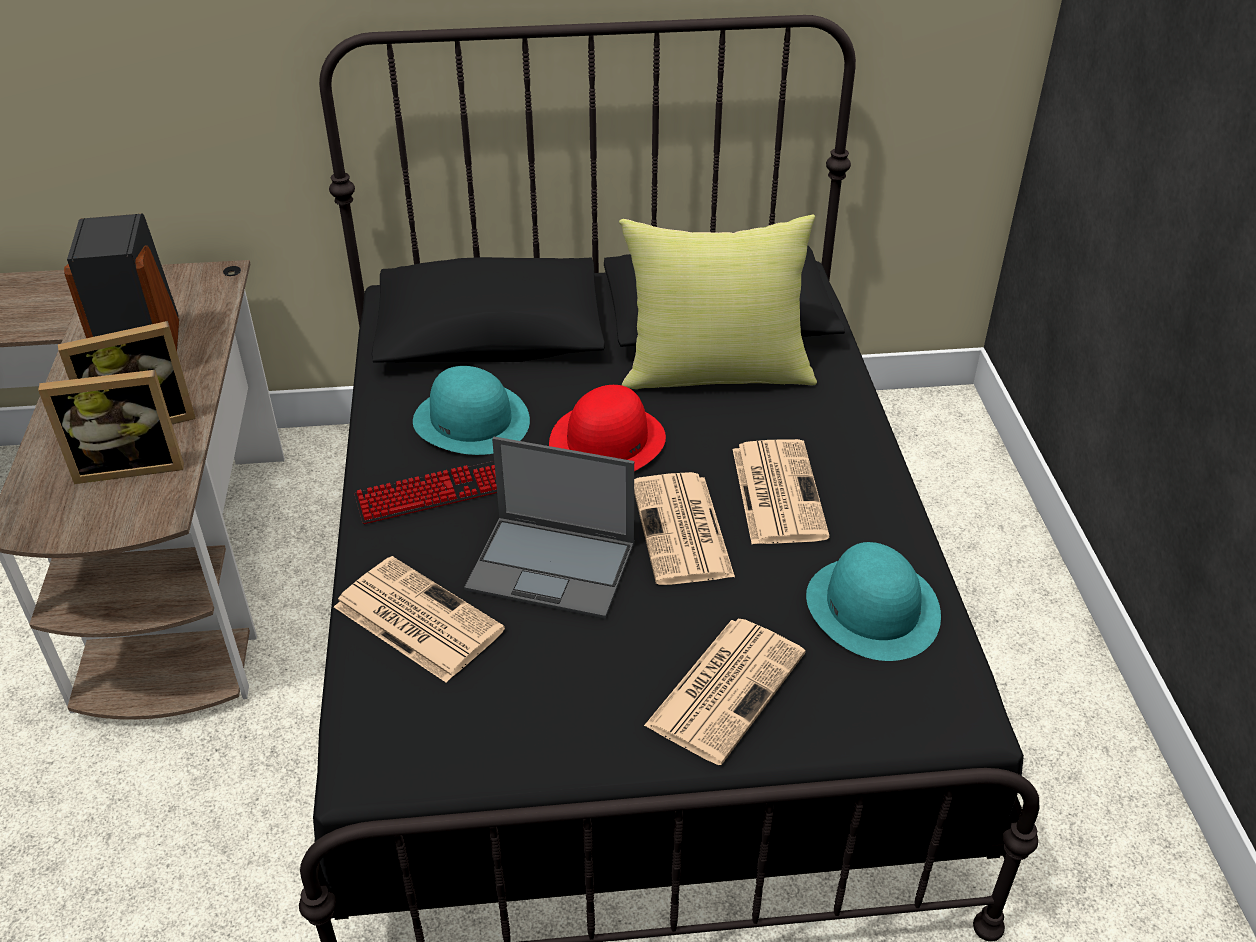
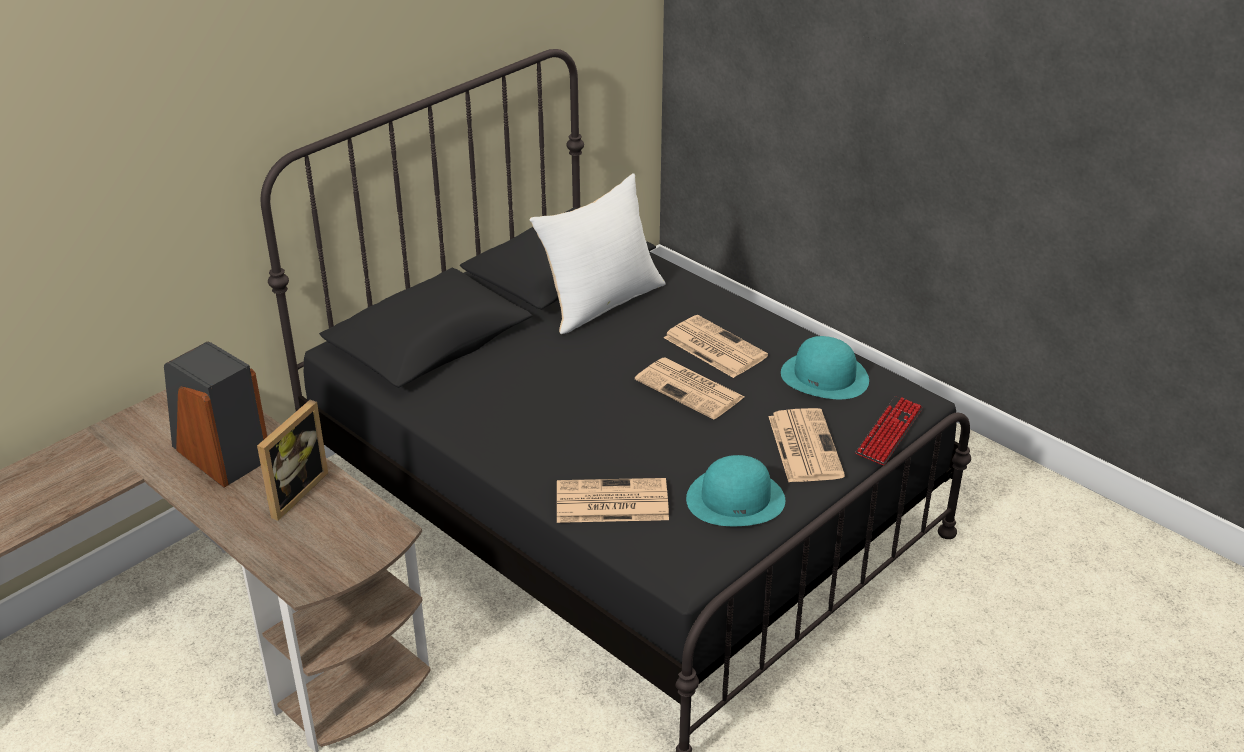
camera: 40 degrees left, 5 degrees down
picture frame [38,370,184,484] -> none
keyboard [354,461,497,524] -> keyboard moved to [855,396,923,465]
turquoise hat [413,366,530,455] -> turquoise hat moved to [686,455,785,526]
laptop [464,437,634,619] -> none
red hat [549,385,666,471] -> none
yellow pillow [619,215,817,389] -> white pillow [530,173,666,334]

